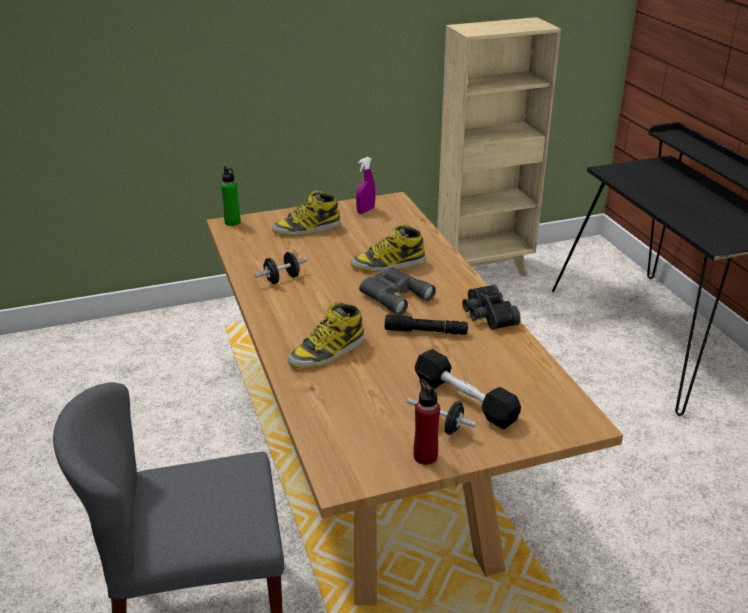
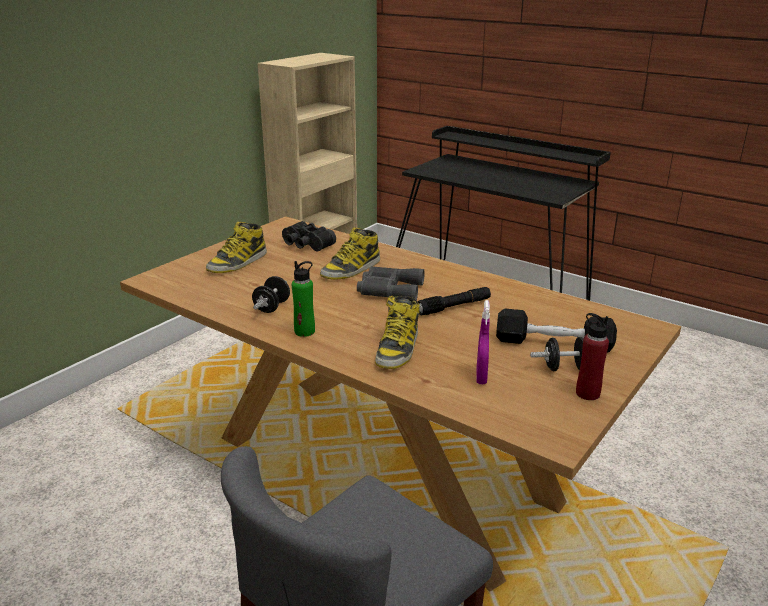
camera: 35 degrees left, 5 degrees down
green bottle [221,166,240,226] -> green bottle moved to [292,261,315,337]
purple spray bottle [356,157,375,214] -> purple spray bottle moved to [476,300,490,384]
black binoculars [462,285,521,330] -> black binoculars moved to [282,221,336,251]

